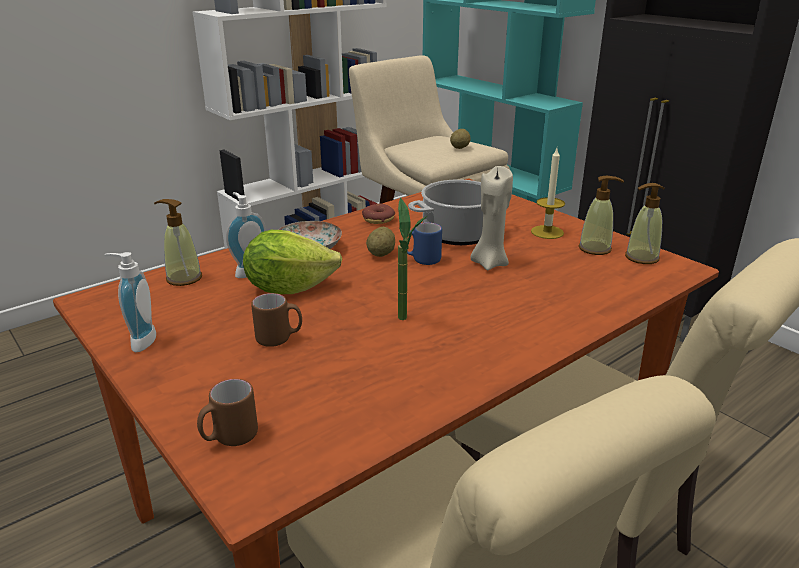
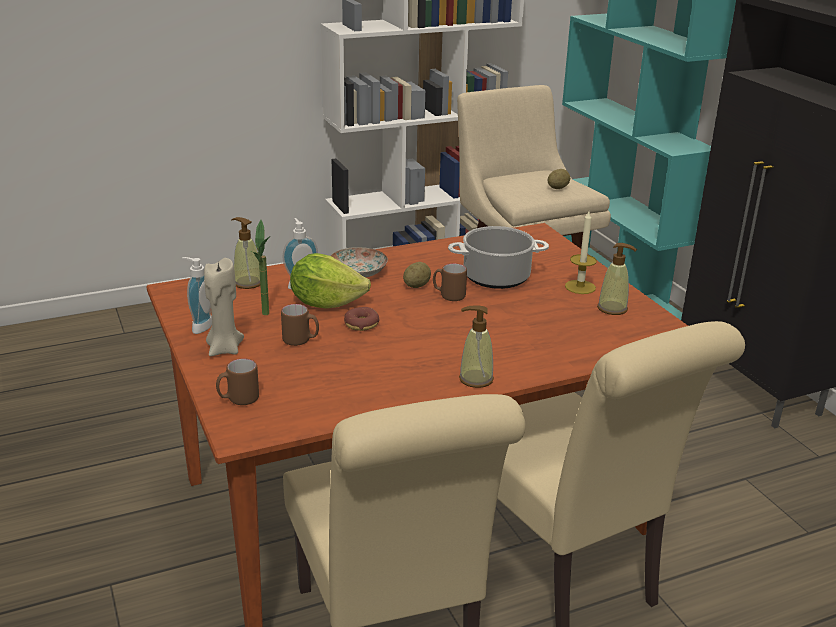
camera: 15 degrees right, 0 degrees up
donut [362,204,395,224] -> donut moved to [344,307,379,331]
potted plant [398,197,427,320] -> potted plant moved to [250,220,270,315]
blue mug [403,223,442,265] -> brown mug [433,263,467,301]
beige candle [470,166,513,270] -> beige candle moved to [204,258,244,356]
soap dispenser [625,183,665,264] -> soap dispenser moved to [459,306,494,388]

